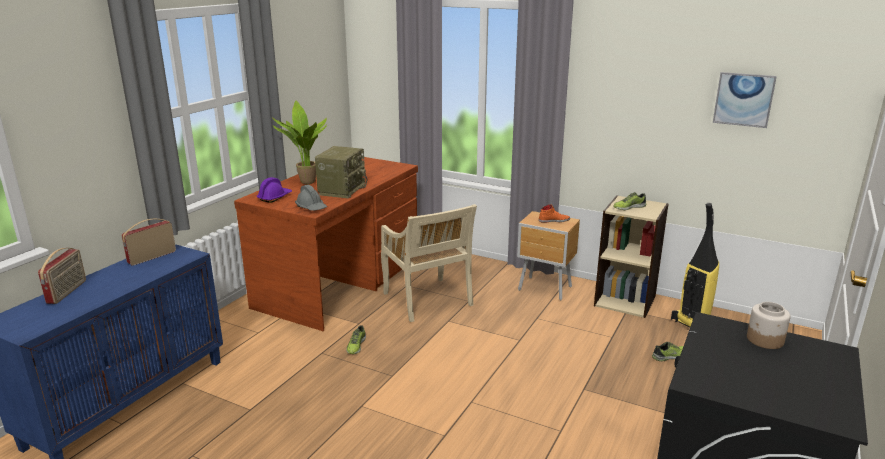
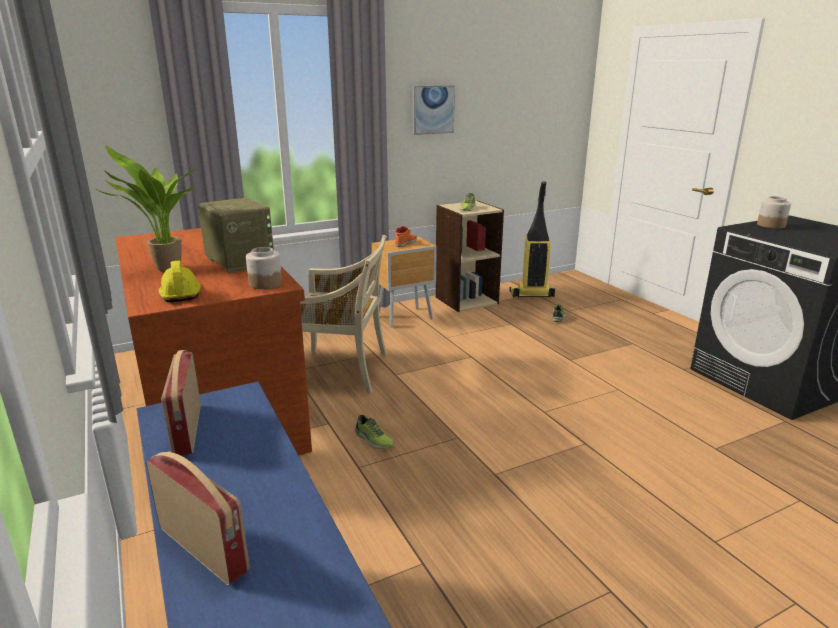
camera: 55 degrees left, 0 degrees up
purple hard hat [257,177,292,203] -> yellow hard hat [159,261,201,302]
grey hard hat [295,185,327,211] -> jar [246,247,282,289]
picture [713,72,777,128] -> picture moved to [413,85,455,135]

